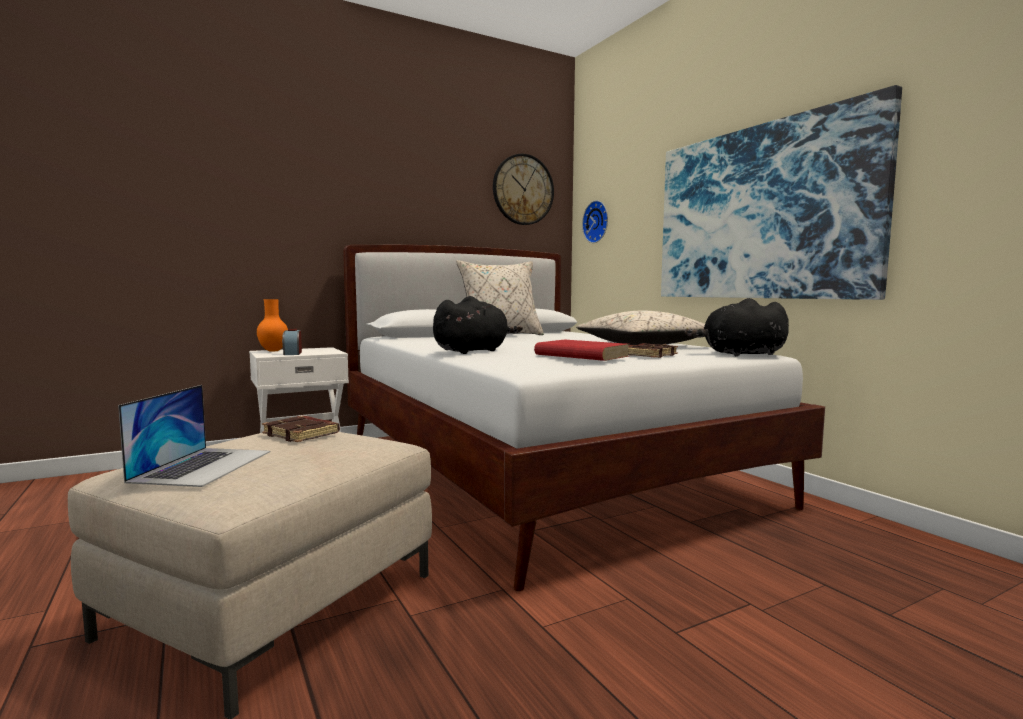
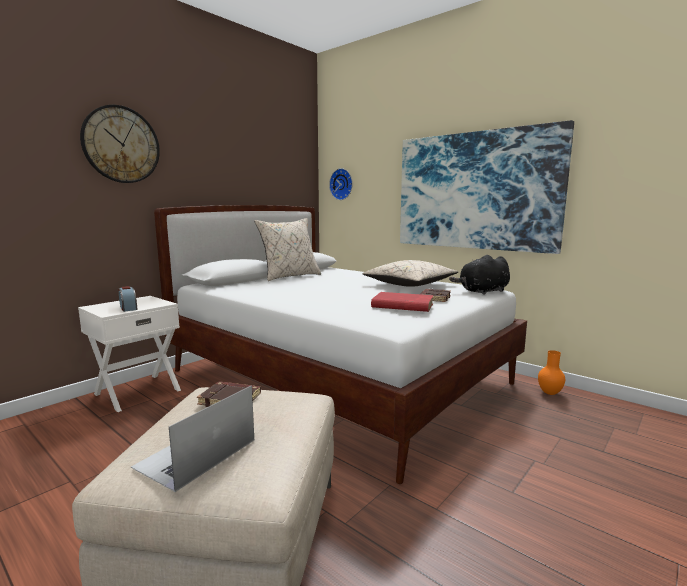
camera: 20 degrees left, 5 degrees up
laptop [118,385,270,487] -> laptop turned 135 degrees counterclockwise [131,385,254,492]
orange vase [257,299,288,352] -> orange vase moved to [538,350,565,395]
black plush toy [433,296,523,354] -> none
wall clock [493,154,554,225] -> wall clock moved to [80,105,160,183]

